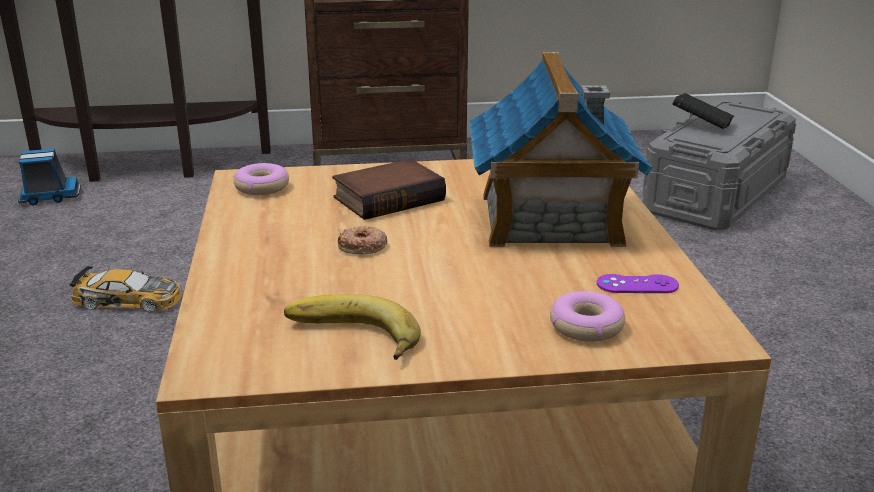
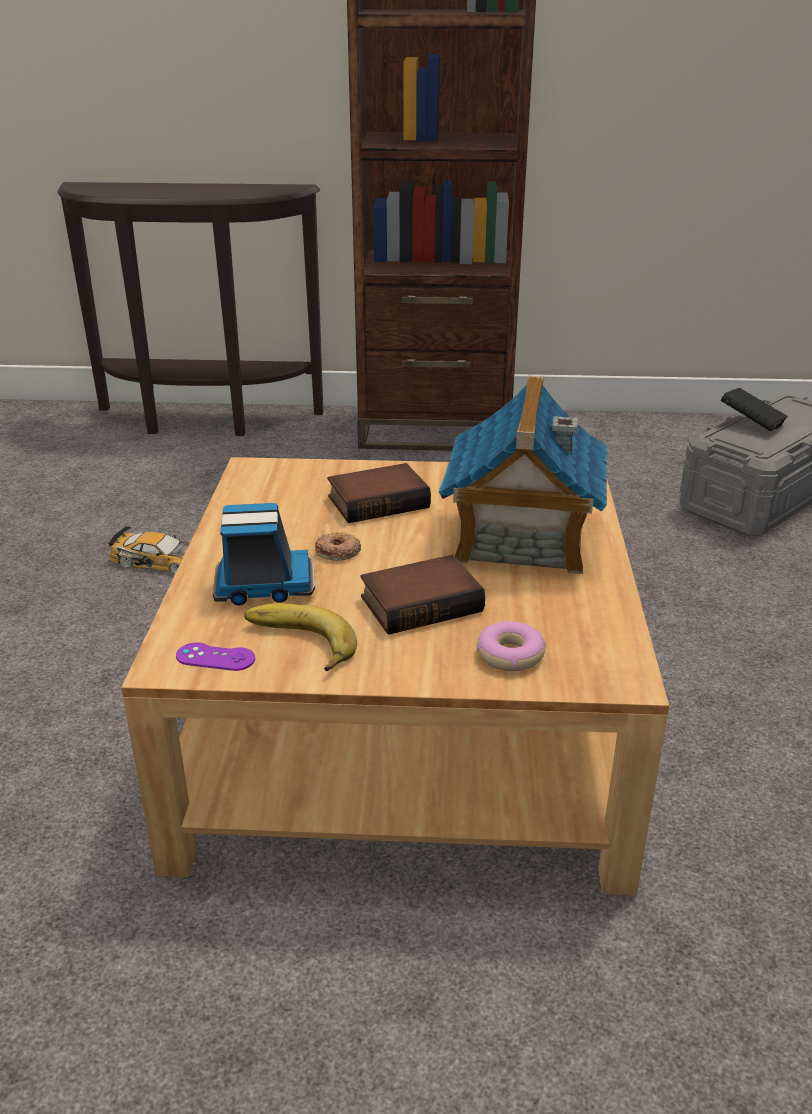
camera: 10 degrees right, 5 degrees up
toy truck [18,149,81,205] -> toy truck moved to [213,503,315,606]
donut [233,163,289,195] -> none
purple game controller [597,274,679,293] -> purple game controller moved to [176,642,255,671]
none -> book [360,555,485,634]

